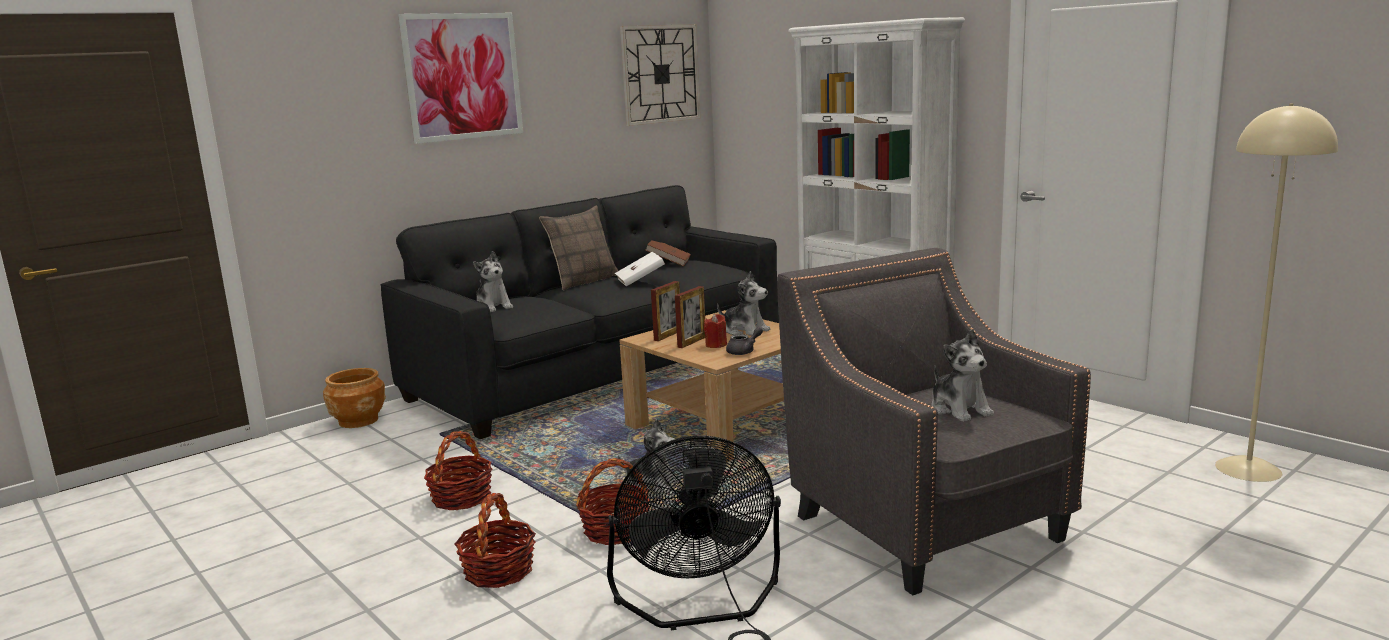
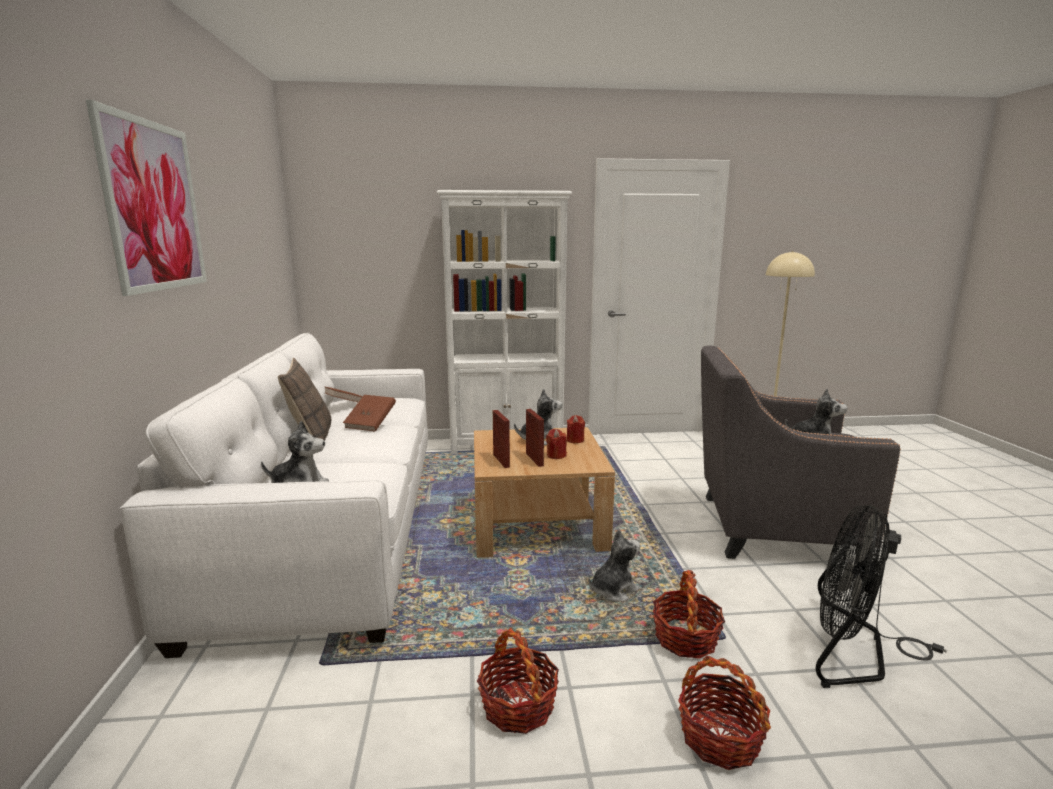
camera: 55 degrees left, 0 degrees up
brown planter [323,368,386,428] -> none
black sofa [380,185,779,439] -> white sofa [119,333,428,658]
white book [615,252,665,286] -> brown book [343,395,396,431]
wall clock [620,24,701,126] -> none
grey teapot [726,327,763,355] -> none
none -> red candle [567,415,585,443]

